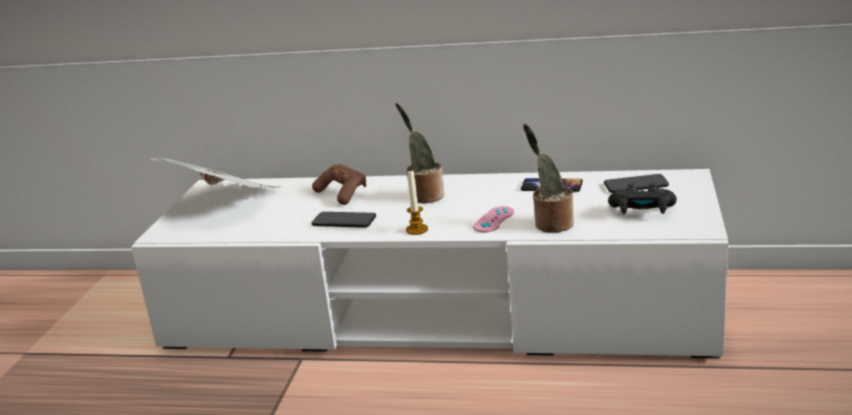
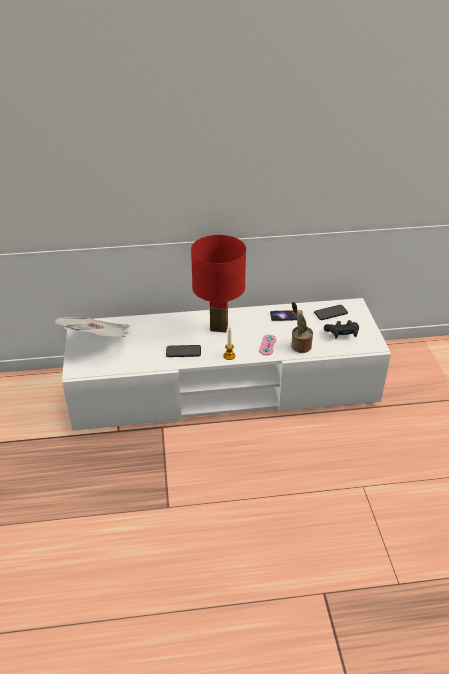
camera: 20 degrees left, 15 degrees up
brown game controller [312,164,366,205] -> none
potted plant [396,103,444,203] -> red table lamp [191,235,246,333]

